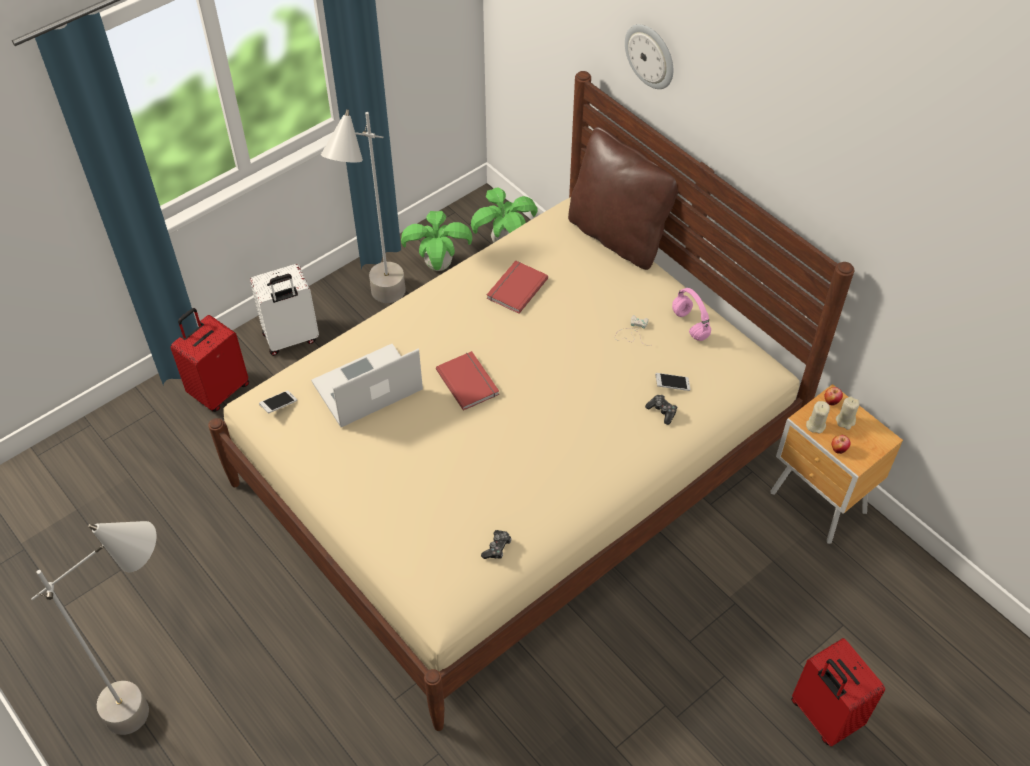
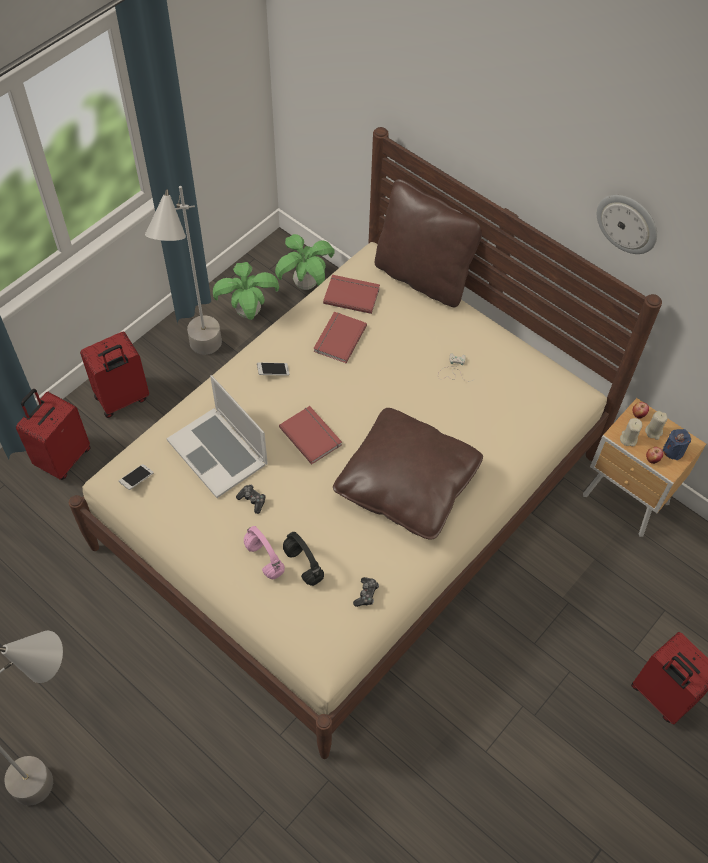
camera: 10 degrees left, 5 degrees up
white suitcase [250,264,319,356] -> red suitcase [80,332,149,418]
laptop [311,344,423,427] -> laptop turned 90 degrees counterclockwise [166,375,268,498]
wall clock [625,24,673,89] -> wall clock moved to [597,195,657,254]
game controller [645,395,677,425] -> game controller moved to [236,485,266,514]
phone [655,373,691,391] -> phone moved to [257,362,290,376]
pink headphones [672,288,711,341] -> pink headphones moved to [244,526,285,579]
none -> black headphones [283,532,324,586]
none -> red book [323,275,380,314]
none -> brown pillow [333,408,483,540]
none -> blue candle [662,429,691,460]

